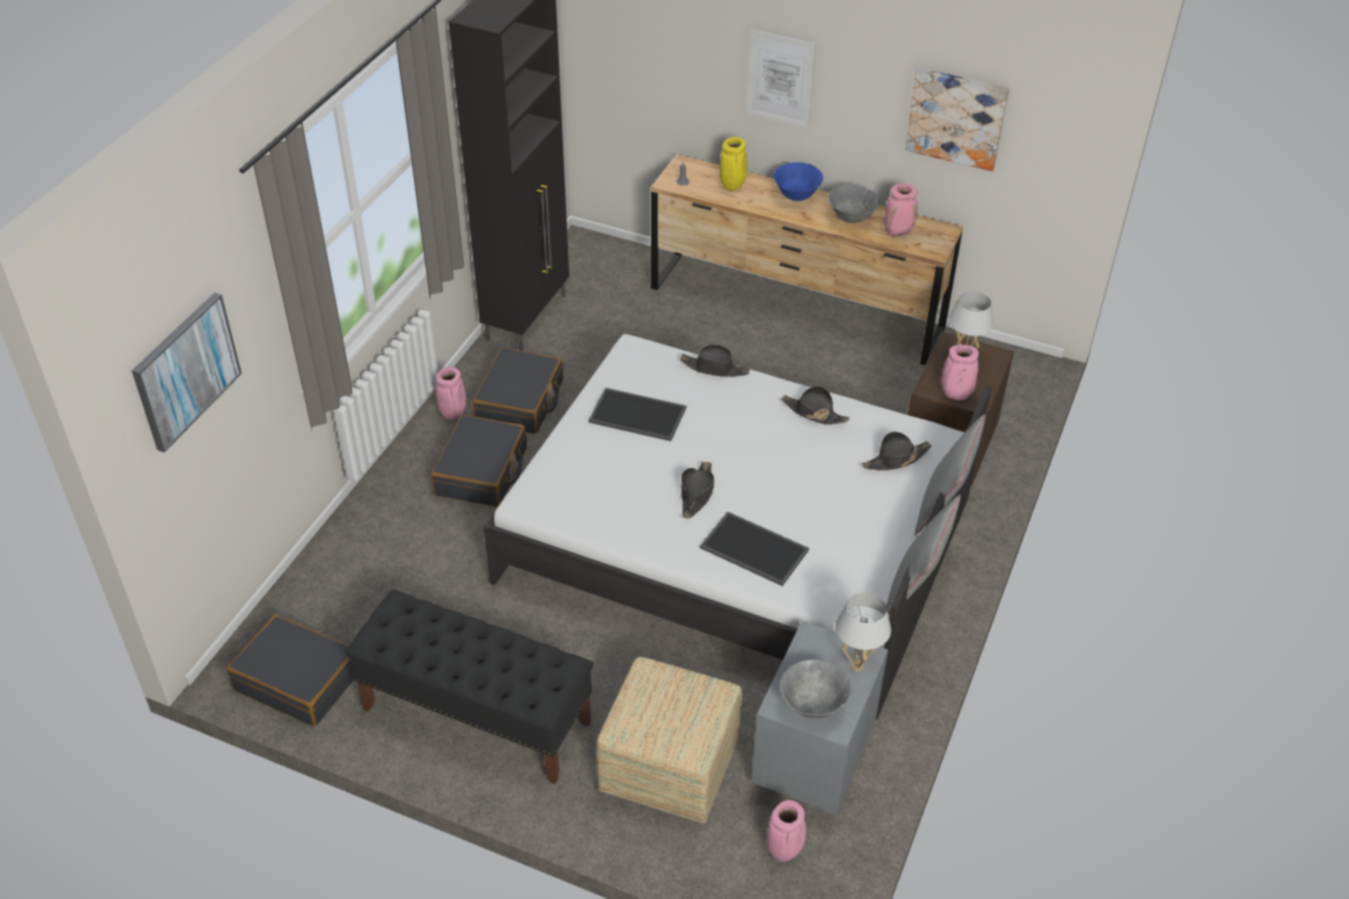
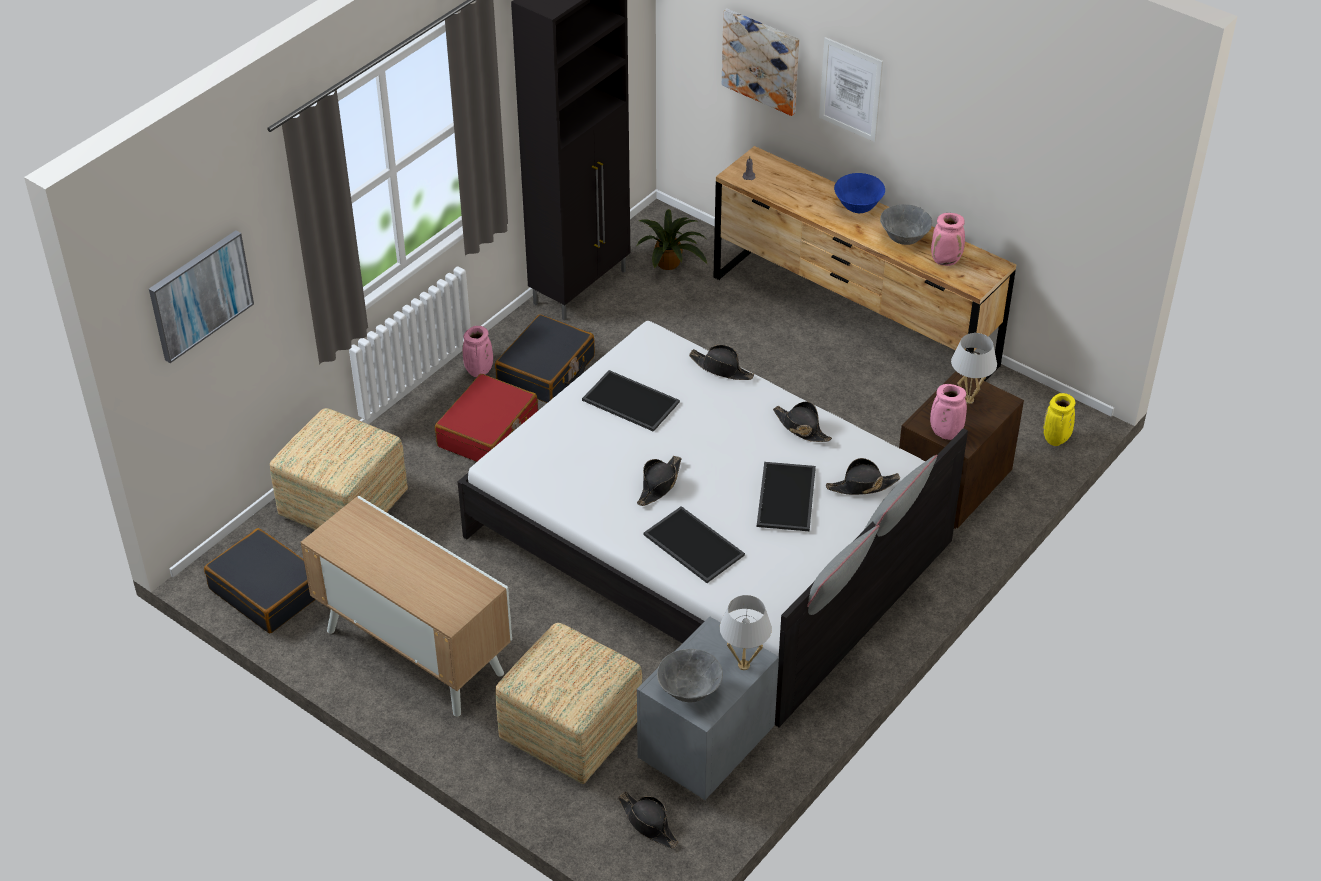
camera: 15 degrees right, 0 degrees up
black bench [346,590,593,784] -> cabinet [301,496,512,717]
black suitcase [431,414,527,507] -> red suitcase [435,374,538,462]
yellow vase [720,137,747,191] -> yellow vase moved to [1043,393,1075,446]
pink vase [766,800,806,862] -> black hat [618,791,679,849]
picture [905,68,1009,171] -> picture moved to [722,9,799,116]
none -> ottoman [270,408,408,530]
none -> potted plant [637,209,707,270]
none -> tray [757,462,816,531]

